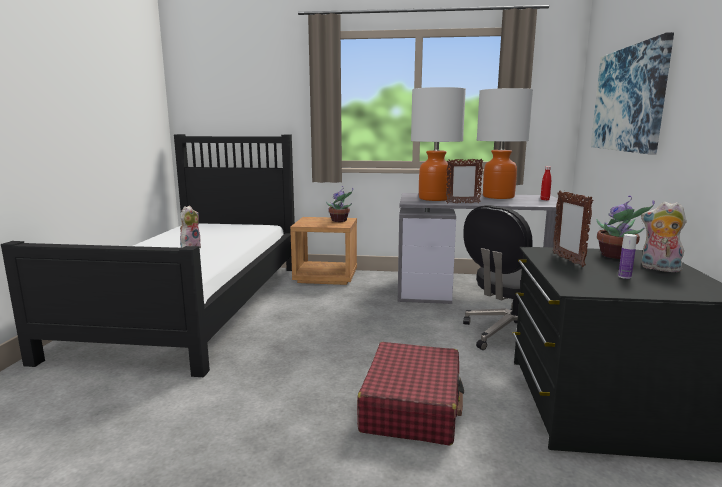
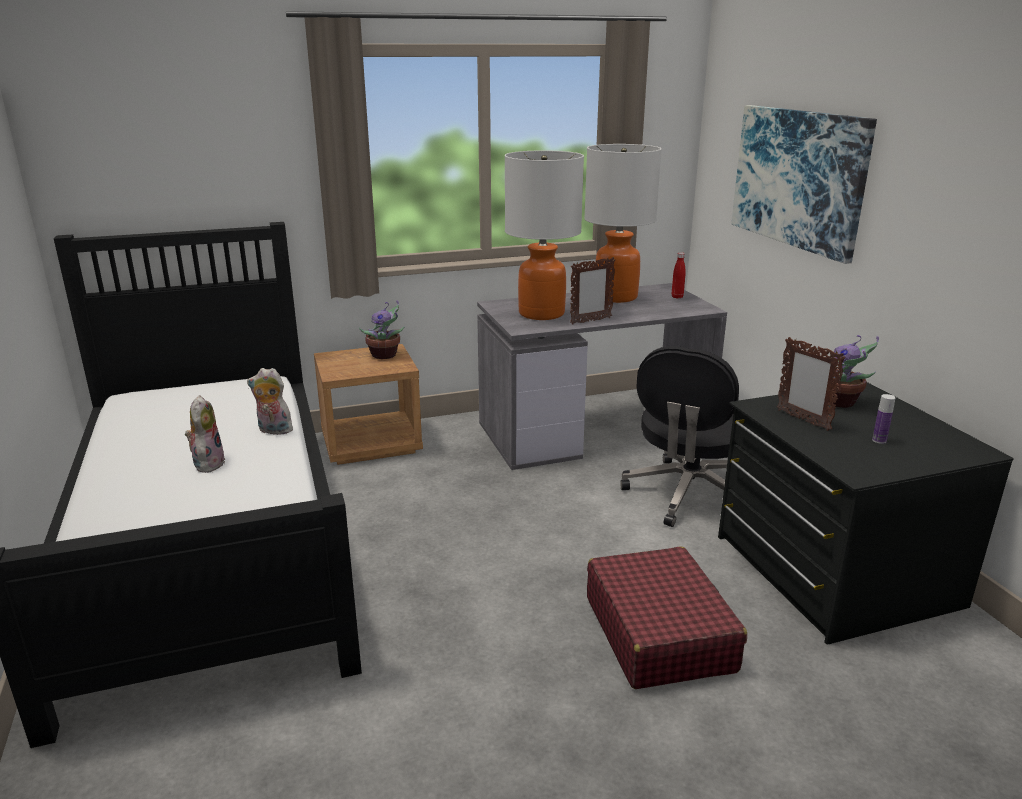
camera: 25 degrees left, 10 degrees up
plush toy [641,202,687,273] -> plush toy moved to [247,368,295,435]

